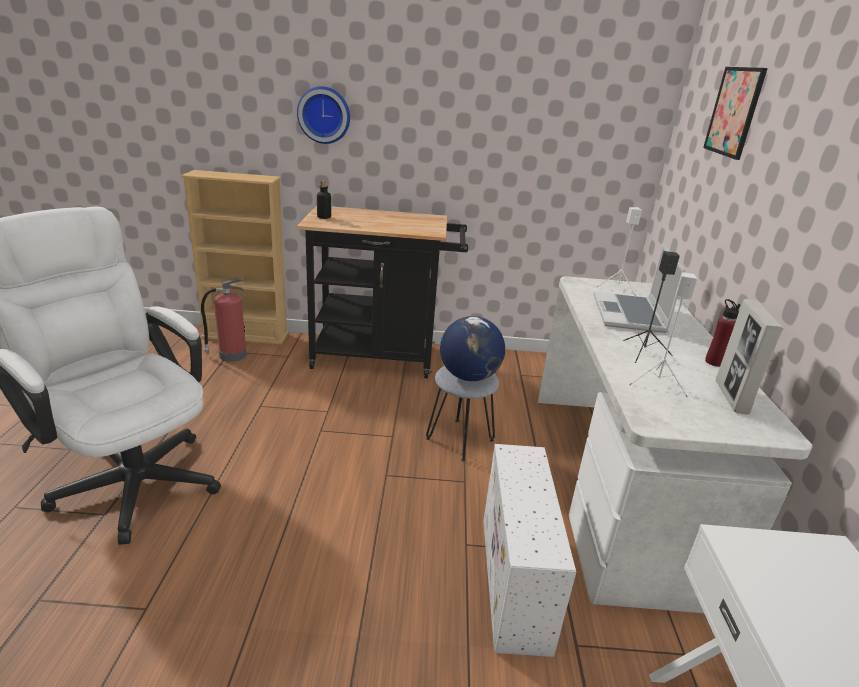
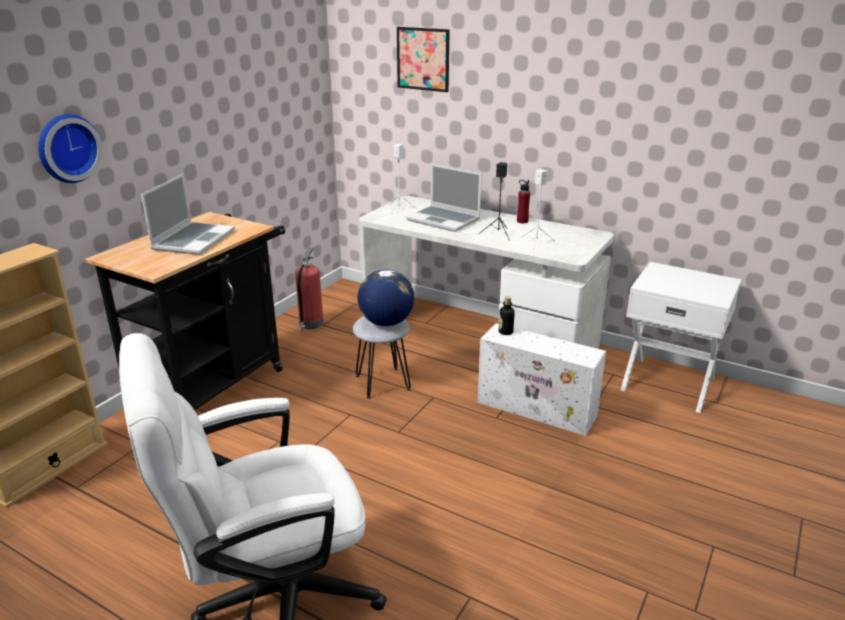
camera: 60 degrees left, 0 degrees up
fire extinguisher [201,278,247,362] -> fire extinguisher moved to [295,247,324,332]
bottle [317,180,331,219] -> bottle moved to [499,296,515,335]
picture frame [716,299,783,415] -> none
none -> laptop [141,174,235,255]

